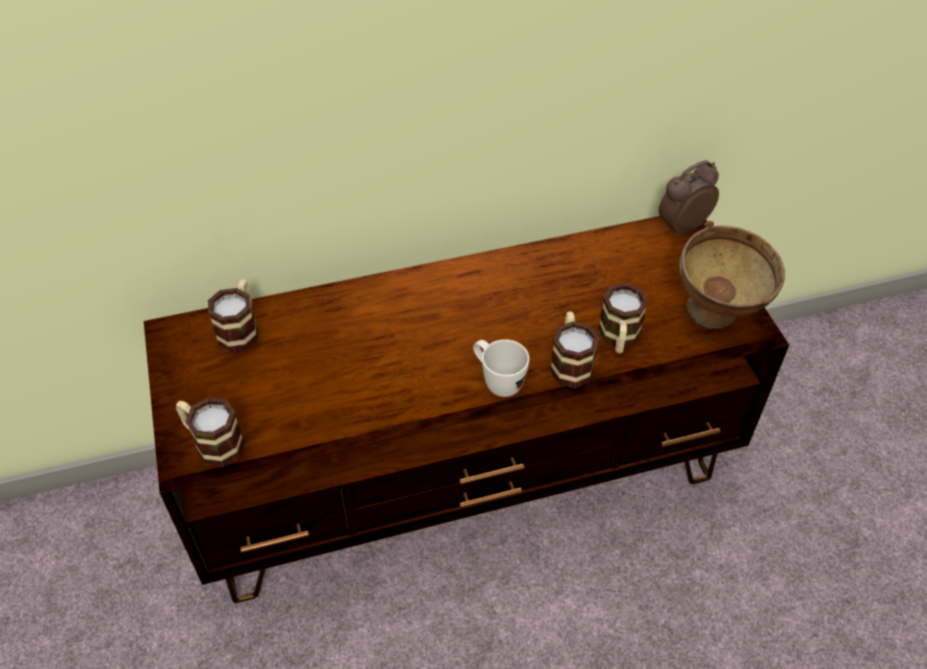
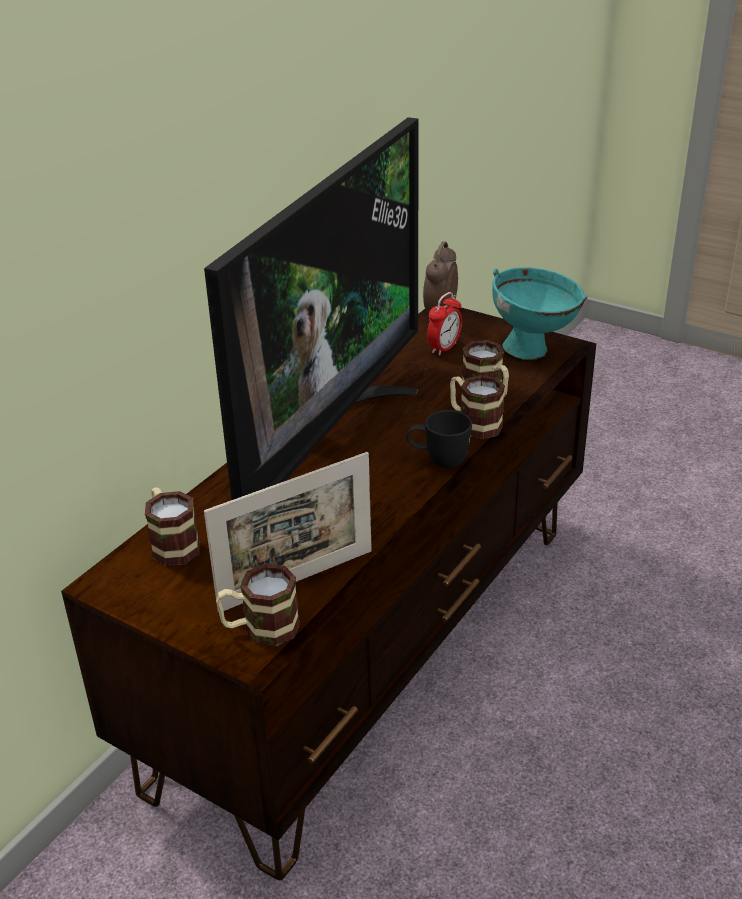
camera: 40 degrees left, 15 degrees down
white mug [473,339,530,397] -> black mug [406,410,472,468]
brown bowl [679,221,785,330] -> turquoise bowl [492,267,588,360]
none -> television [204,117,419,500]
none -> picture frame [204,452,372,612]
none -> alarm clock [427,292,462,356]

